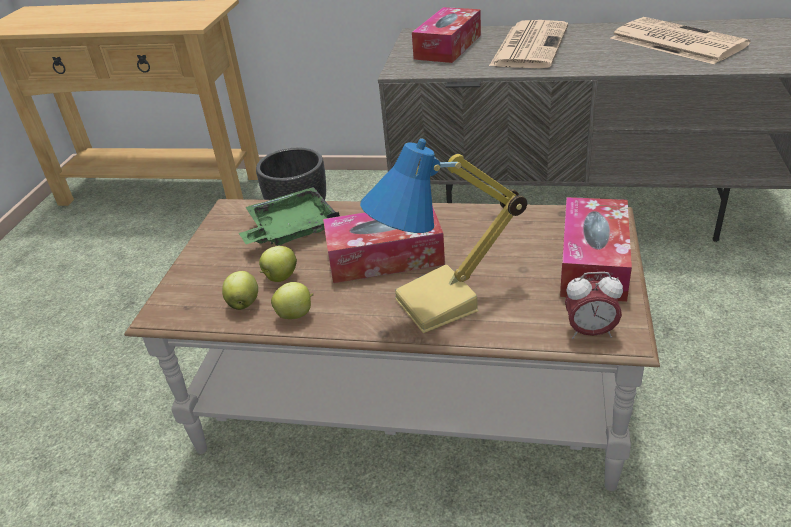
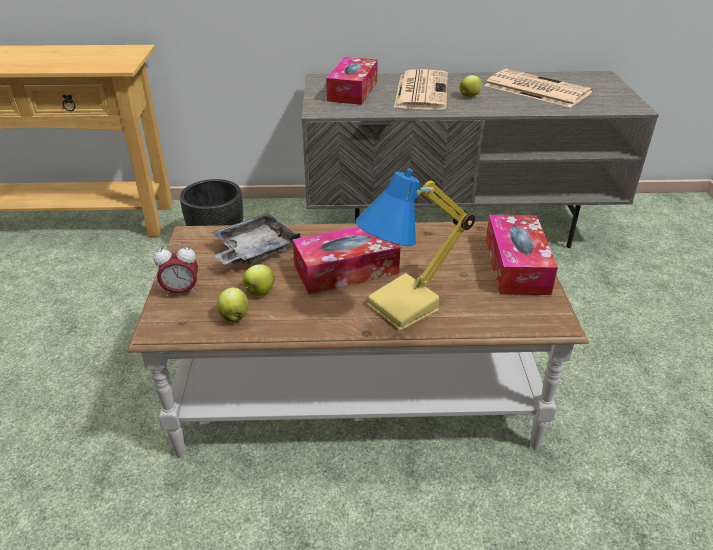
camera: 15 degrees left, 0 degrees up
green tray [239,187,340,246] -> grey tray [212,213,300,265]
apple [271,282,314,319] -> apple moved to [460,75,482,97]
alarm clock [565,272,623,339] -> alarm clock moved to [154,243,198,297]

